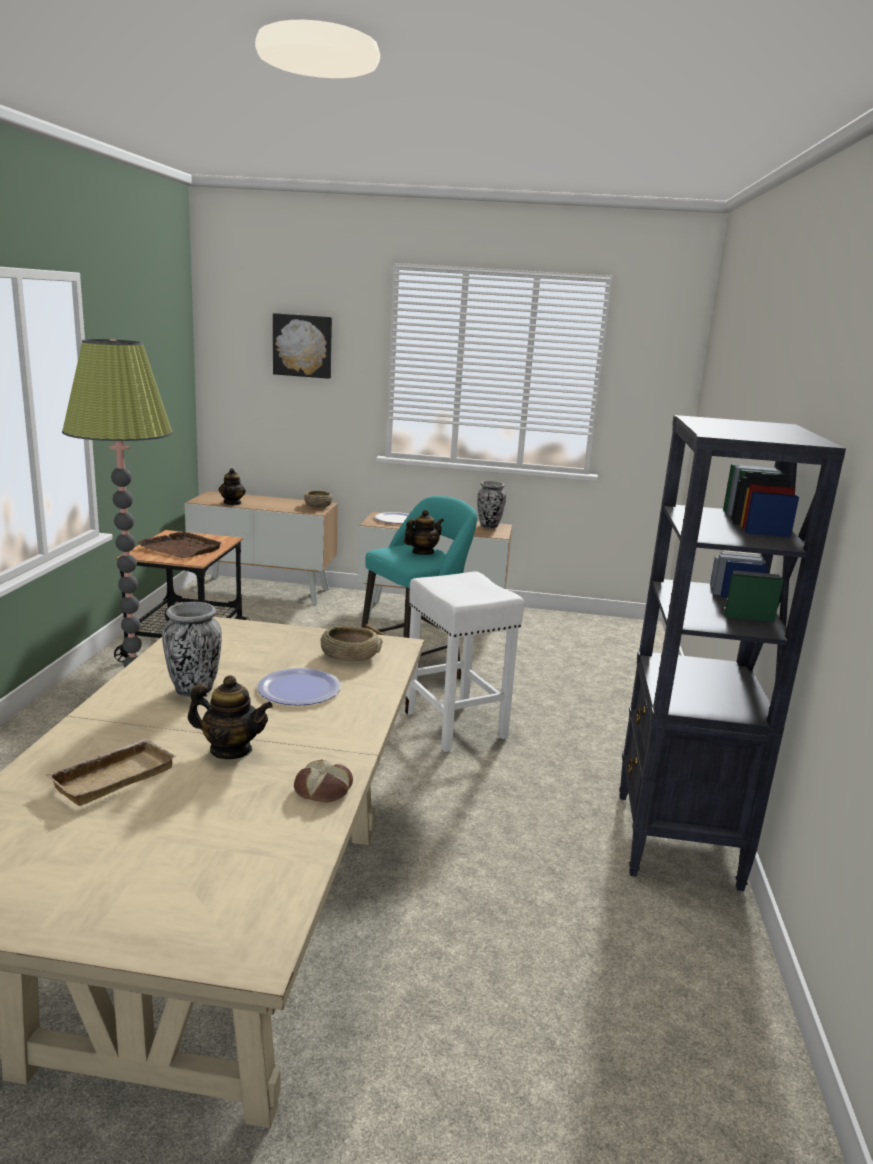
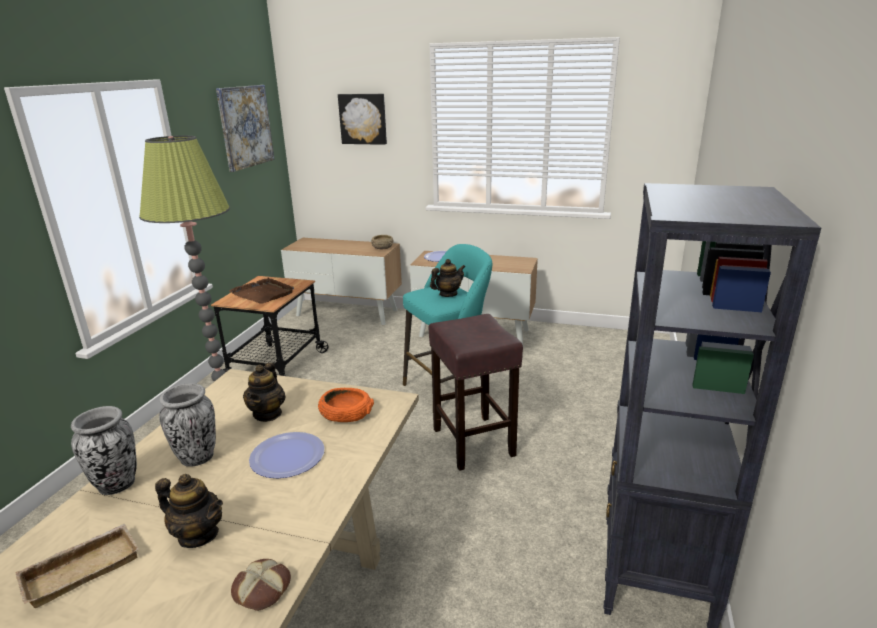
camera: 10 degrees right, 5 degrees up
teapot [219,468,246,505] -> teapot moved to [243,363,286,422]
beige bowl [321,626,383,661] -> orange bowl [318,388,374,422]
white stool [405,572,524,752] -> brown stool [428,314,523,471]
vase [477,481,506,529] -> vase moved to [71,406,137,495]
none -> picture [216,85,275,172]

